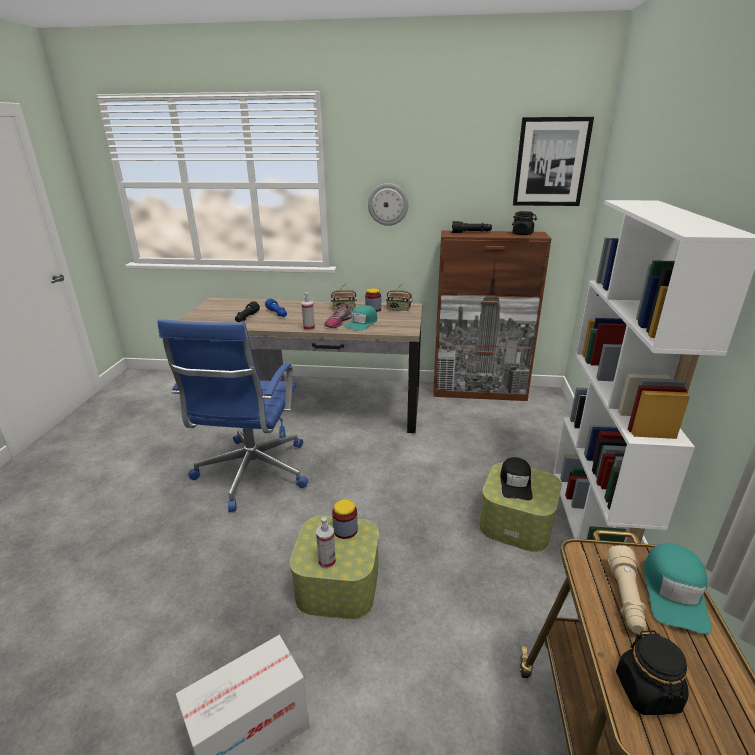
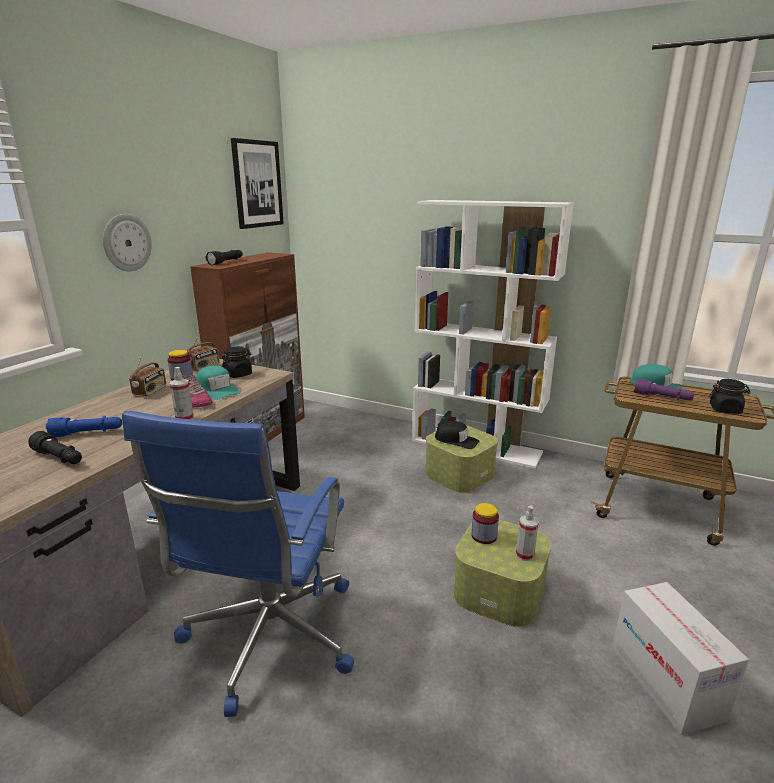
camera: 70 degrees left, 5 degrees down
blue office chair [158,319,308,512] -> blue office chair turned 75 degrees clockwise [122,411,354,717]
black jar [512,211,537,235] -> black jar moved to [222,347,252,378]
beige flashlight [607,545,647,634] -> purple flashlight [634,378,694,400]

